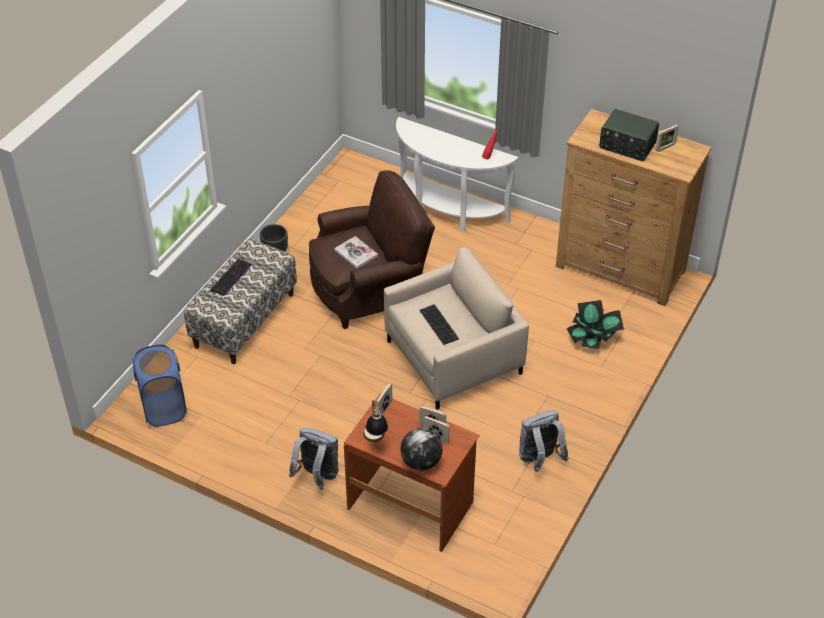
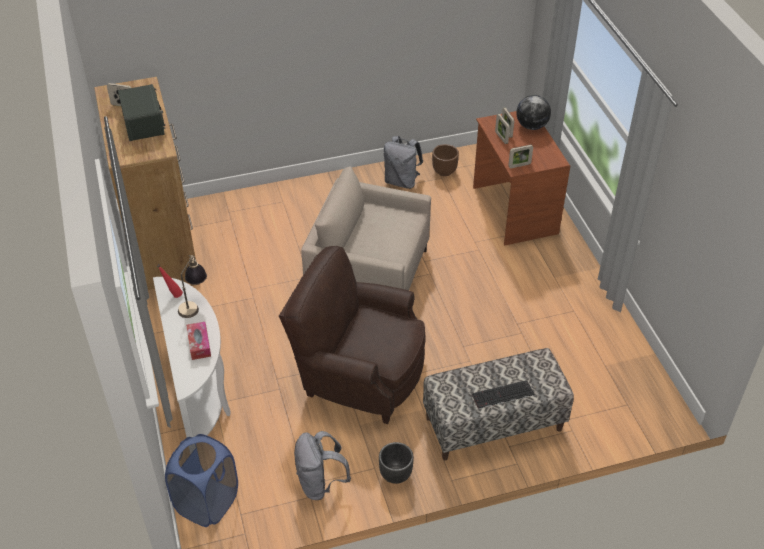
camera: 135 degrees left, 0 degrees up
blue laundry basket [132,345,187,427] -> blue laundry basket moved to [165,434,238,527]
grey backpack [289,428,339,489] -> grey backpack moved to [294,431,351,500]
book [334,236,378,269] -> none
table lamp [363,400,388,442] -> table lamp moved to [178,255,207,318]
keyboard [419,304,459,345] -> none
potted plant [567,300,624,349] -> none
none -> tissue box [186,322,211,360]
none -> brown planter [432,144,459,176]

